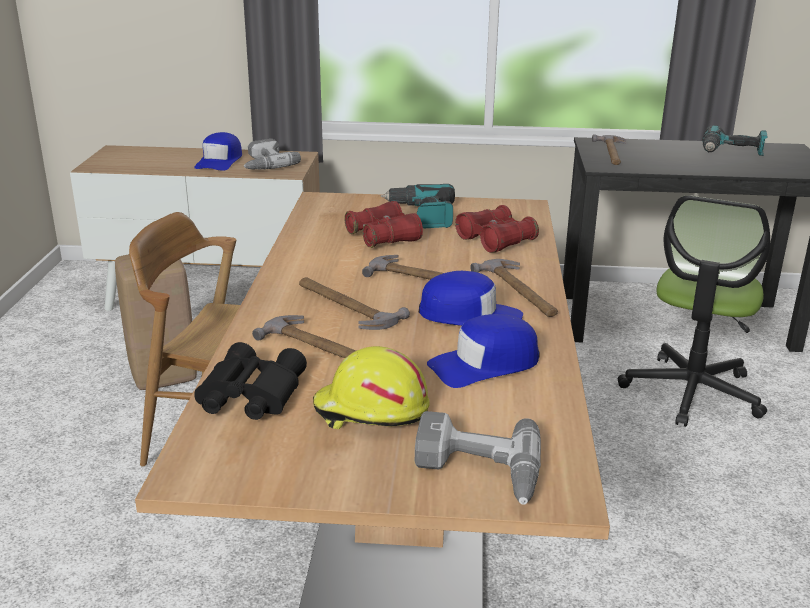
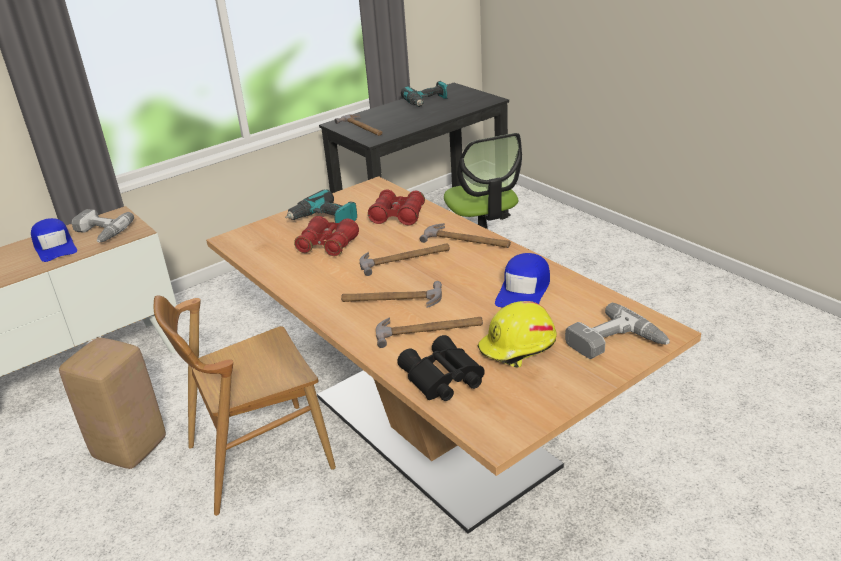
camera: 40 degrees left, 5 degrees up
blue cap [419,271,523,326] -> none

